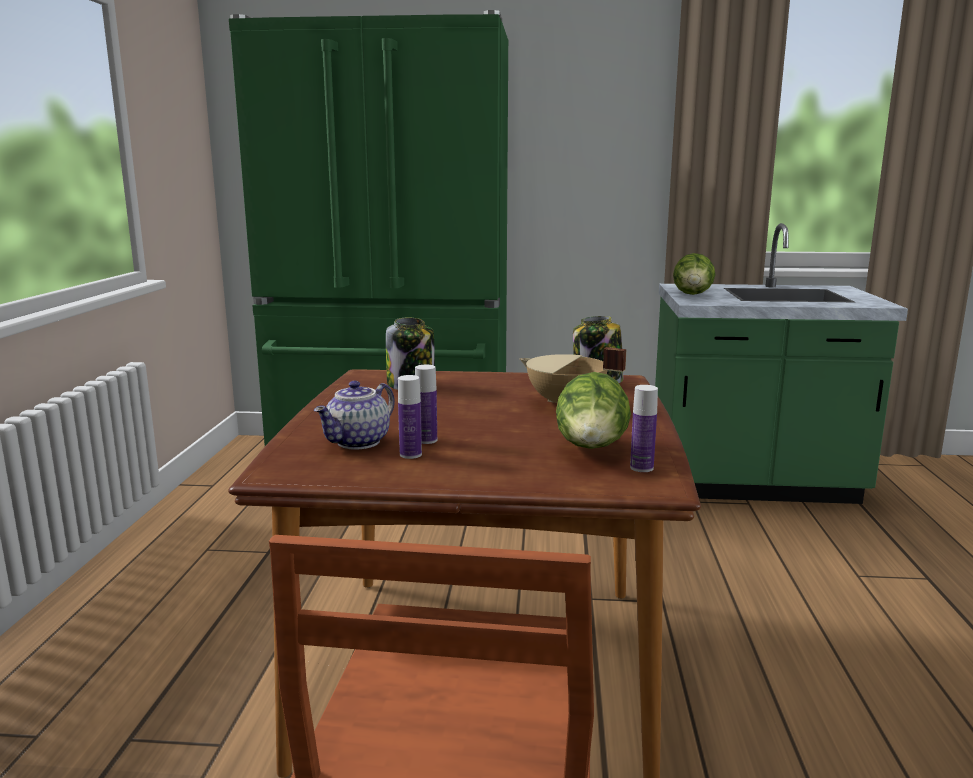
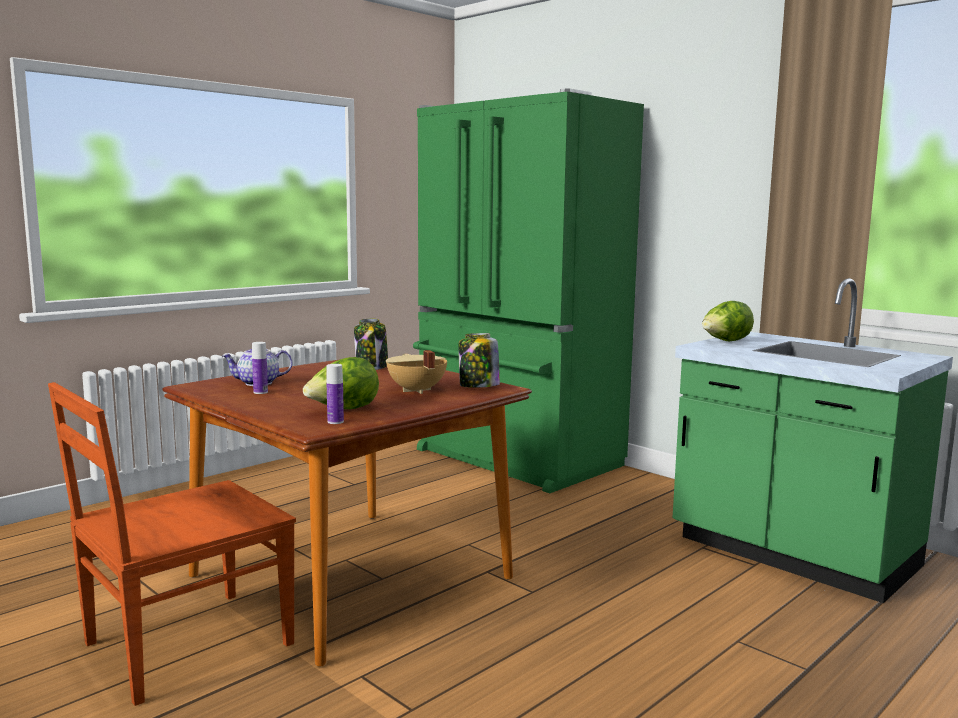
camera: 40 degrees right, 5 degrees down
bottle [415,365,437,444] -> none

